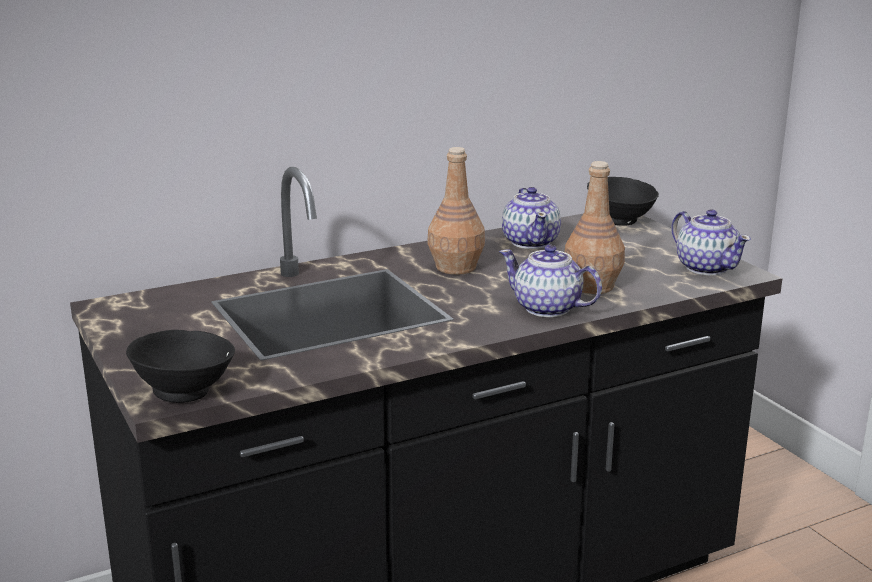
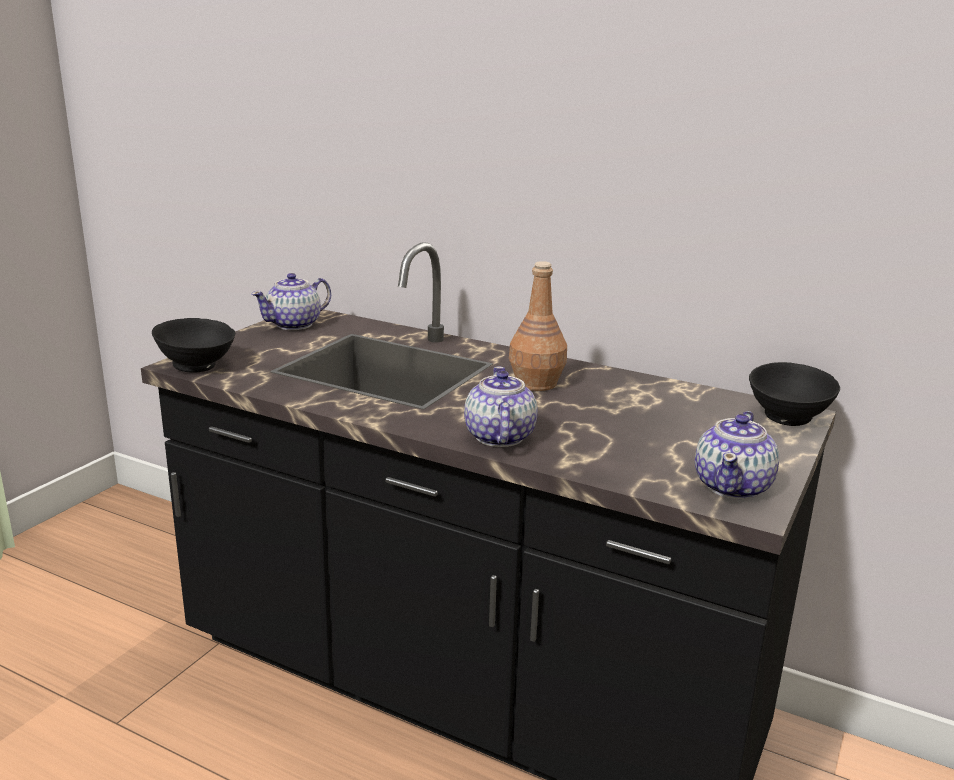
camera: 55 degrees right, 0 degrees up
teapot [502,187,561,249] -> teapot moved to [251,273,331,330]
brown bottle [565,161,625,294] -> none

